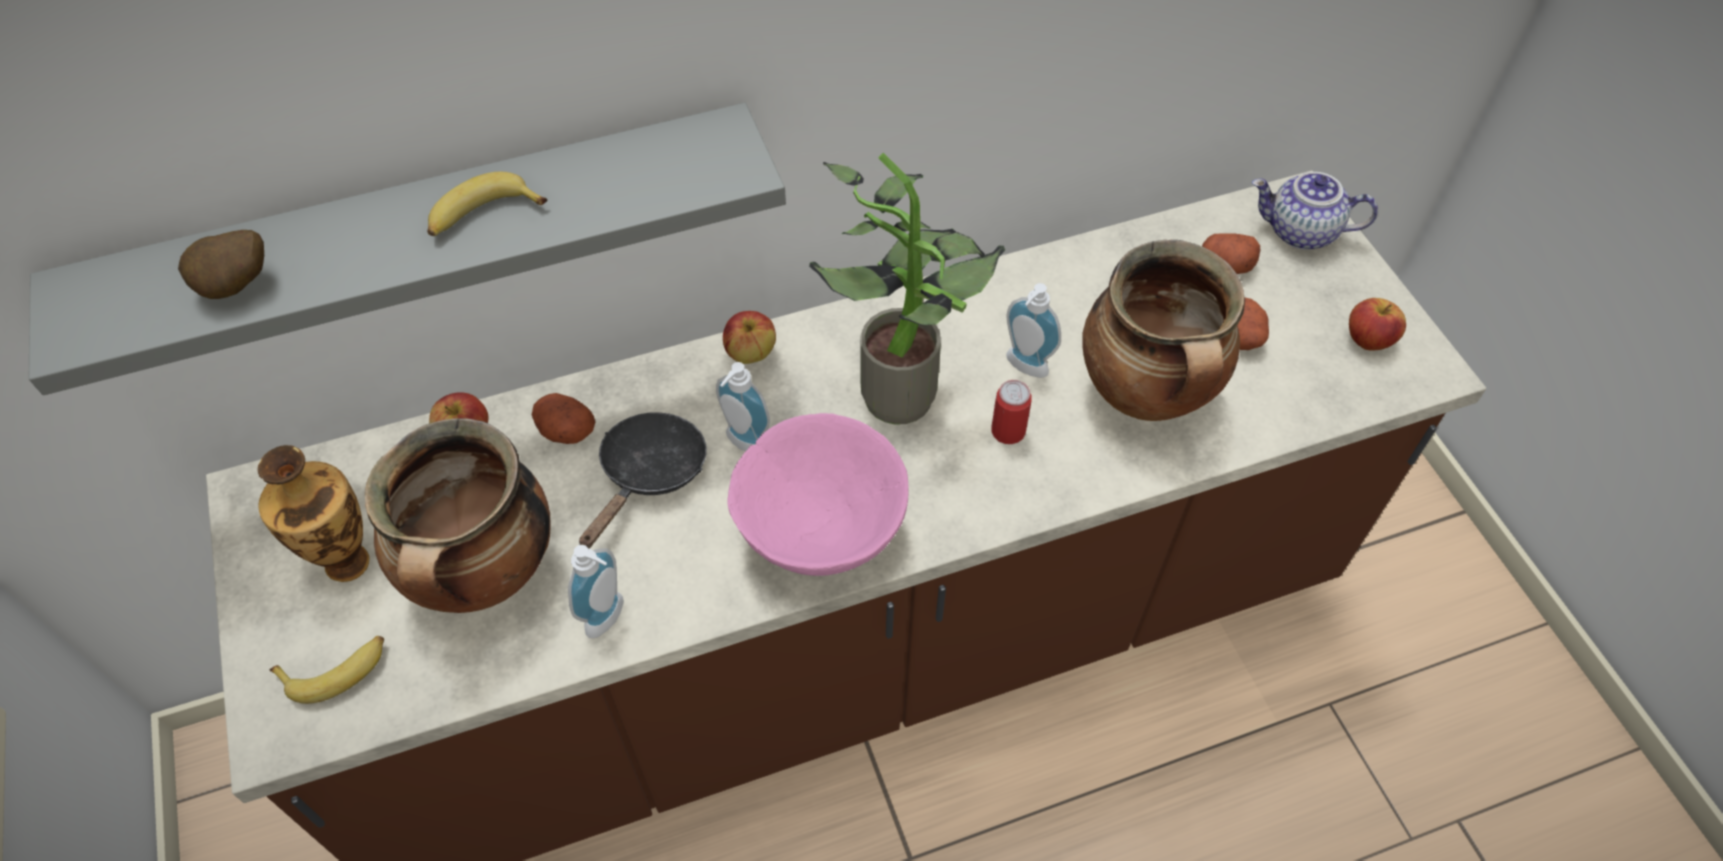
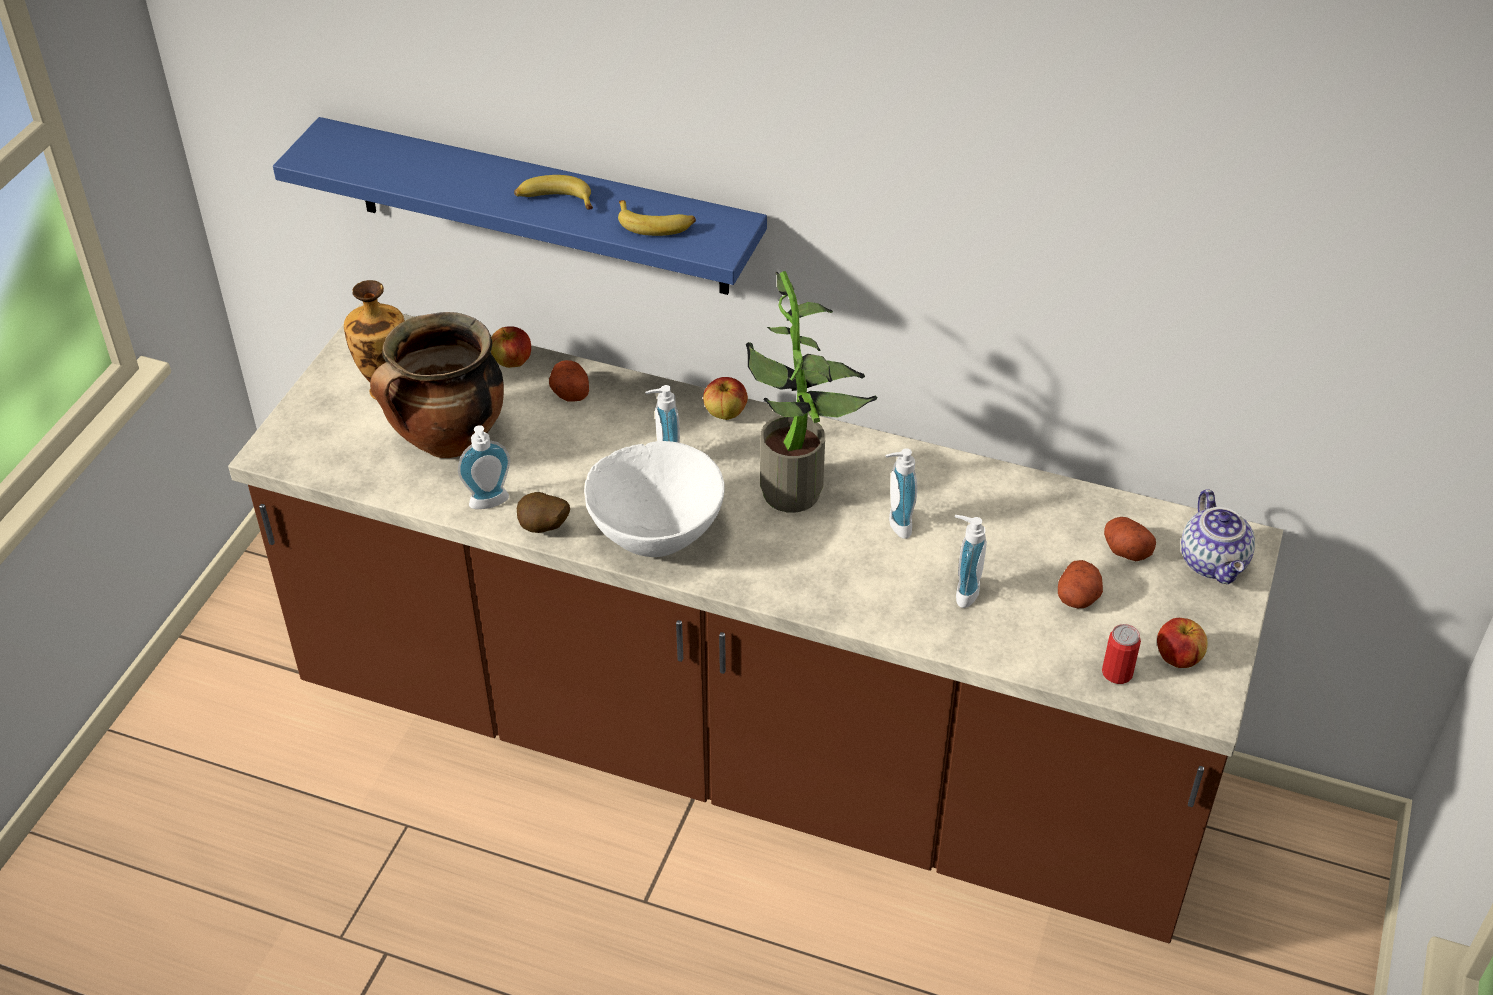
camera: 40 degrees right, 10 degrees down
grey shelf [29,103,786,395] -> blue shelf [273,117,767,295]
potato [178,230,264,299] -> potato moved to [517,492,570,533]
banana [270,636,384,704] -> banana moved to [618,200,696,236]
black frying pan [579,412,707,549] -> none
pink bowl [727,413,909,576] -> white bowl [584,441,725,557]
can [991,380,1032,444] -> can moved to [1102,624,1141,684]
cooking pot [1082,240,1245,421] -> soap dispenser [955,515,987,608]
teapot [1252,172,1378,250] -> teapot turned 150 degrees counterclockwise [1181,489,1255,584]

